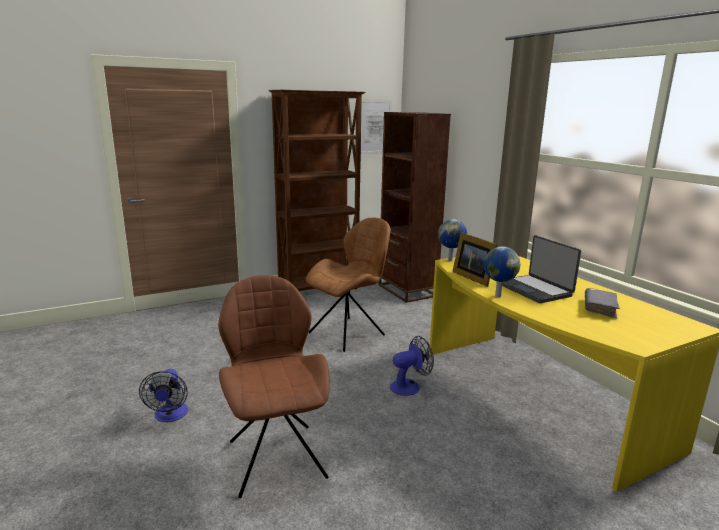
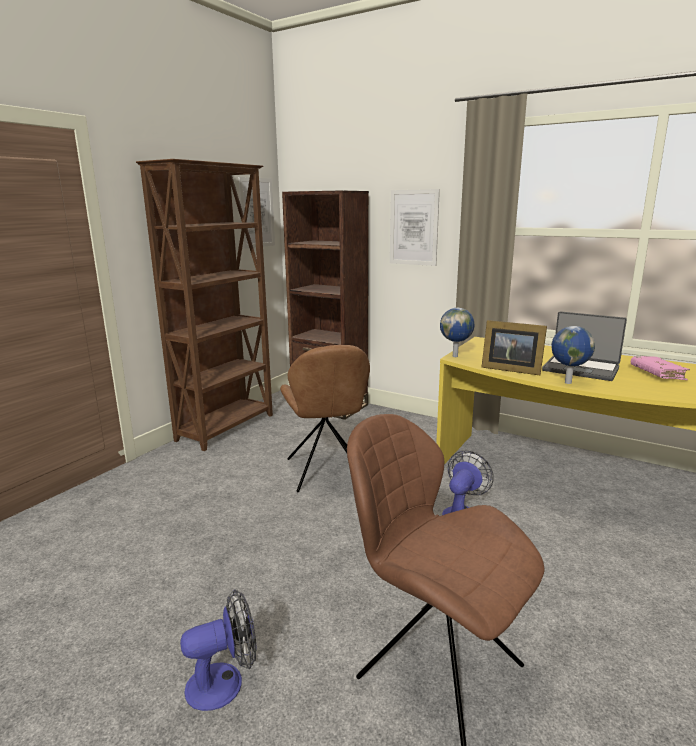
camera: 30 degrees left, 0 degrees up
fan [139,369,188,422] -> fan turned 75 degrees counterclockwise [180,589,257,711]
brown chair [306,218,391,352] -> brown chair turned 150 degrees clockwise [280,345,370,492]
grey book [585,288,620,319] -> pink book [631,356,690,380]
none -> picture [390,189,440,266]

